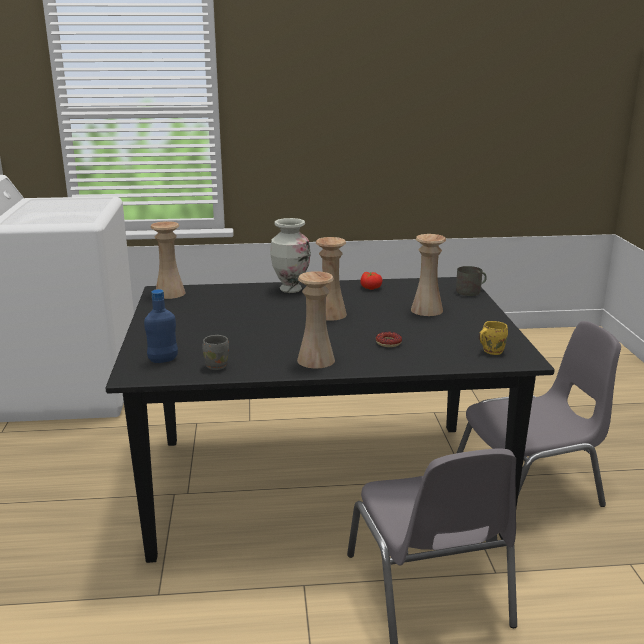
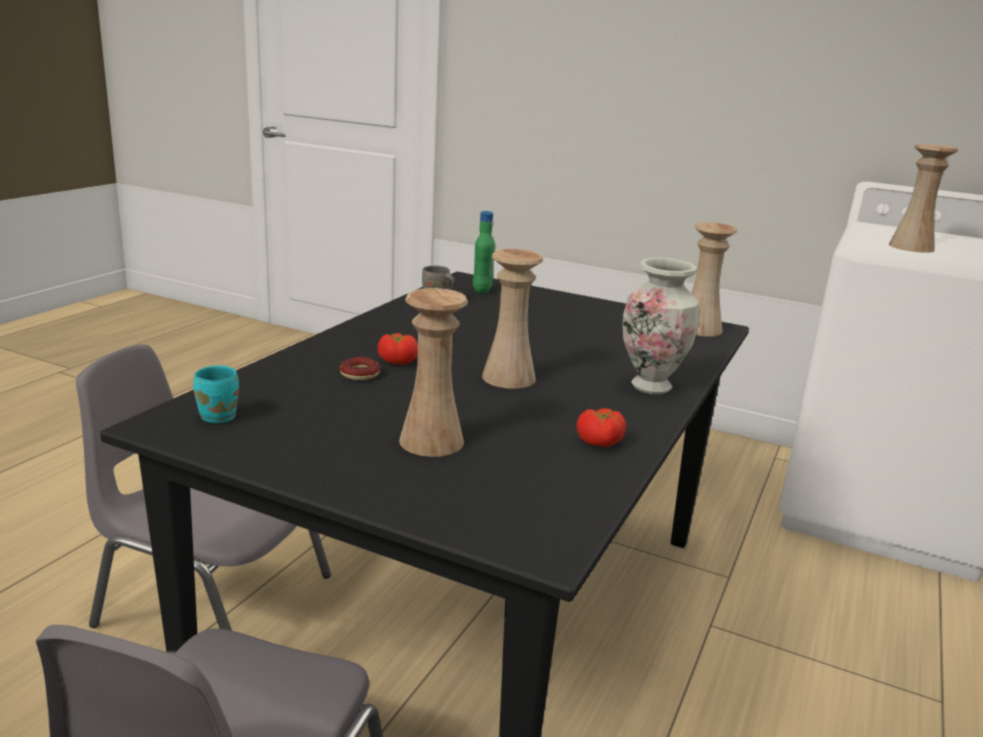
camera: 120 degrees right, 0 degrees up
blue bottle [144,289,178,363] -> green bottle [473,211,495,294]
beige vase [297,271,335,369] -> beige vase moved to [889,144,958,253]
grey mug [456,266,487,296] -> none
yellow mug [479,321,508,355] -> turquoise mug [193,365,239,423]
none -> tomato [377,333,418,364]

